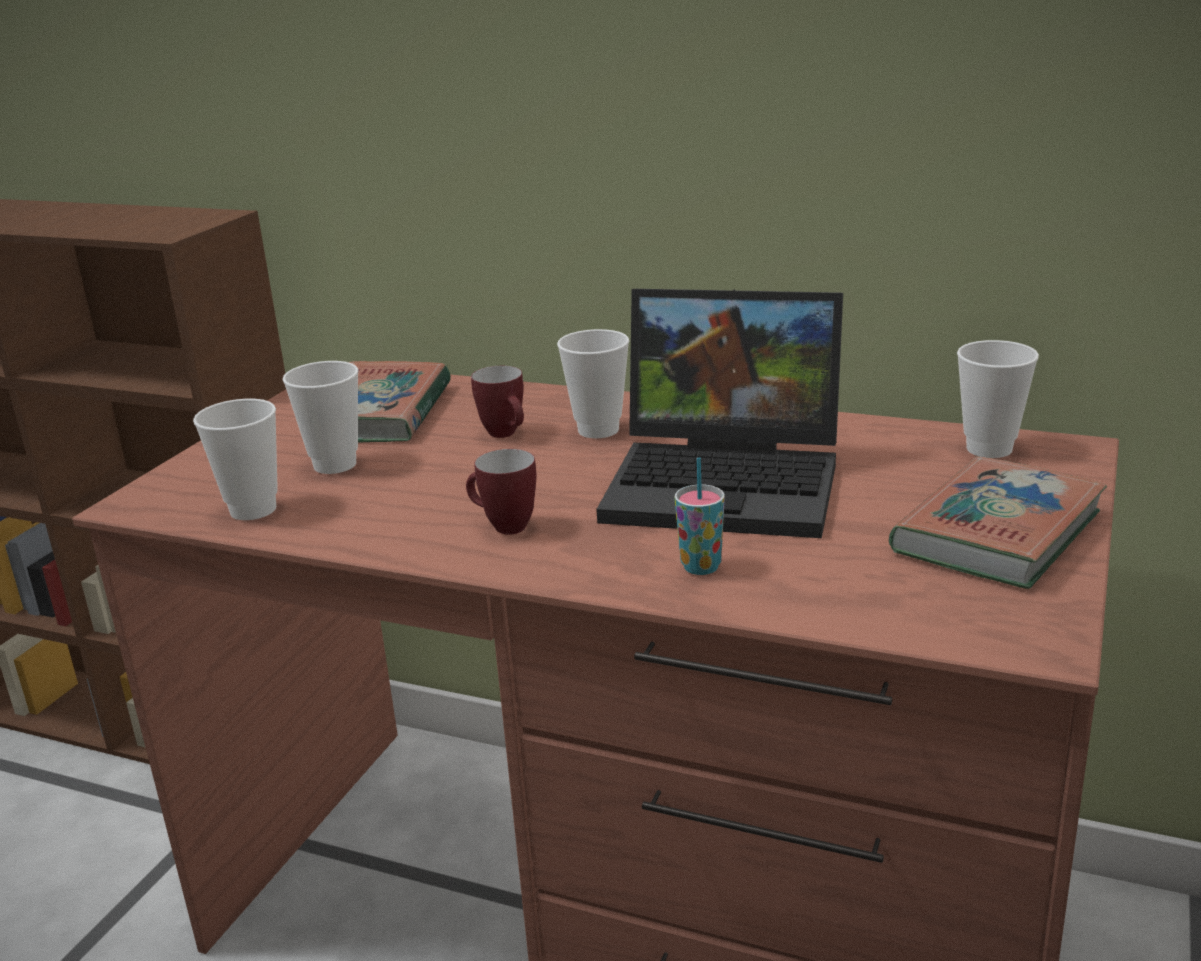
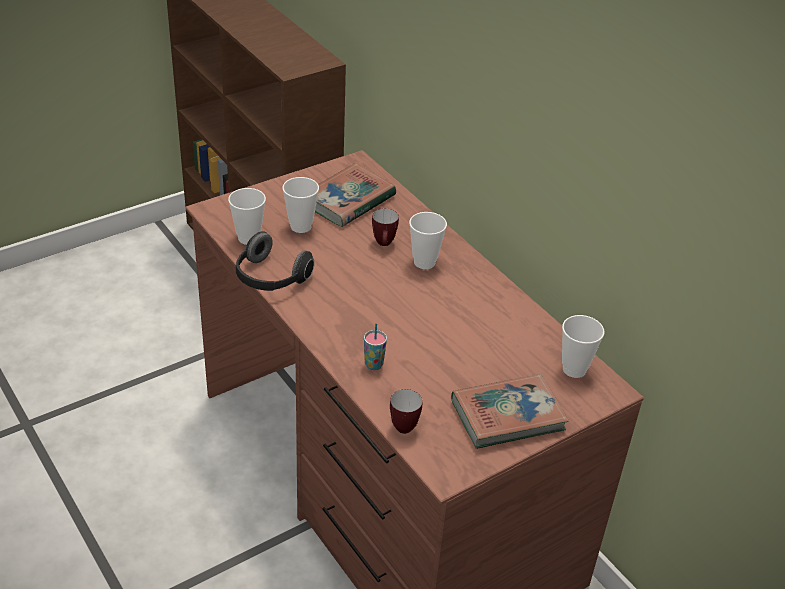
camera: 30 degrees right, 15 degrees up
mug [466,449,536,535] -> mug moved to [390,389,423,434]
laptop [596,289,843,538] -> none
none -> headphones [236,231,315,291]

